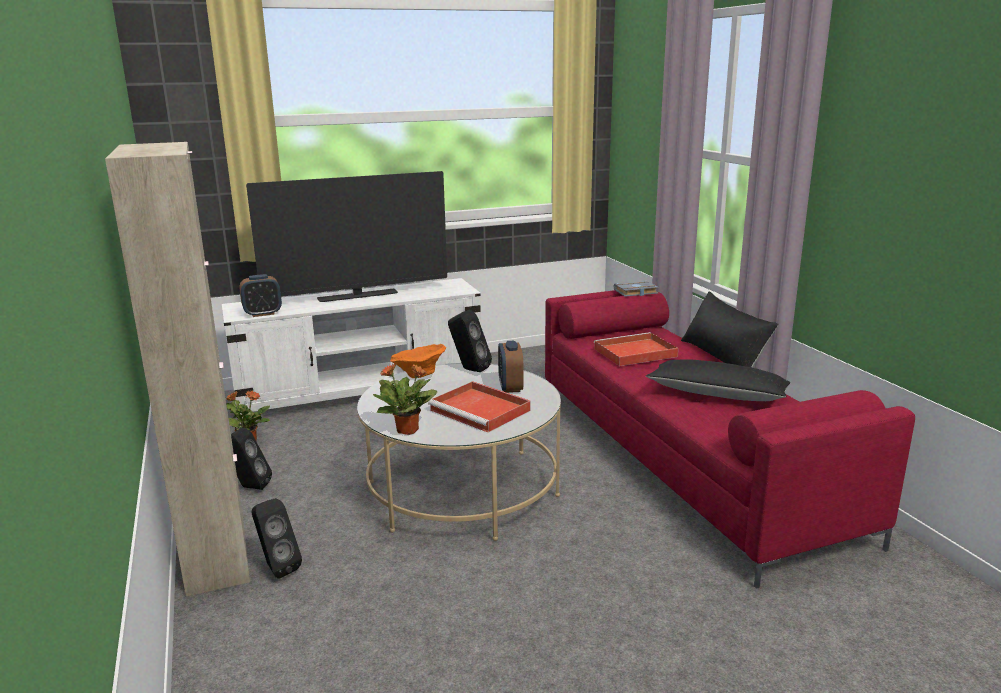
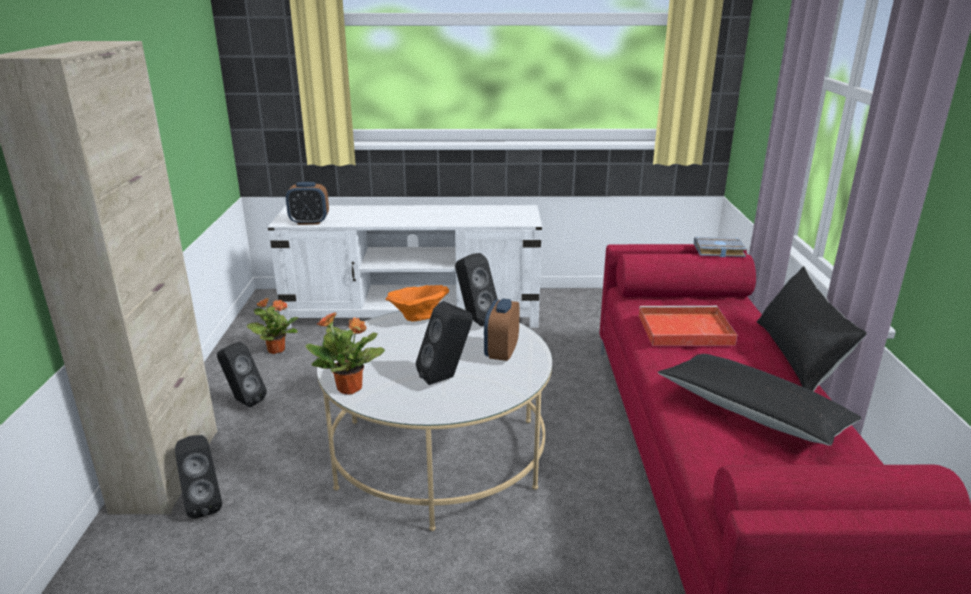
camera: 20 degrees right, 5 degrees up
television [246,171,447,302] -> none
red tray [428,381,530,432] -> black speaker [416,301,473,385]

